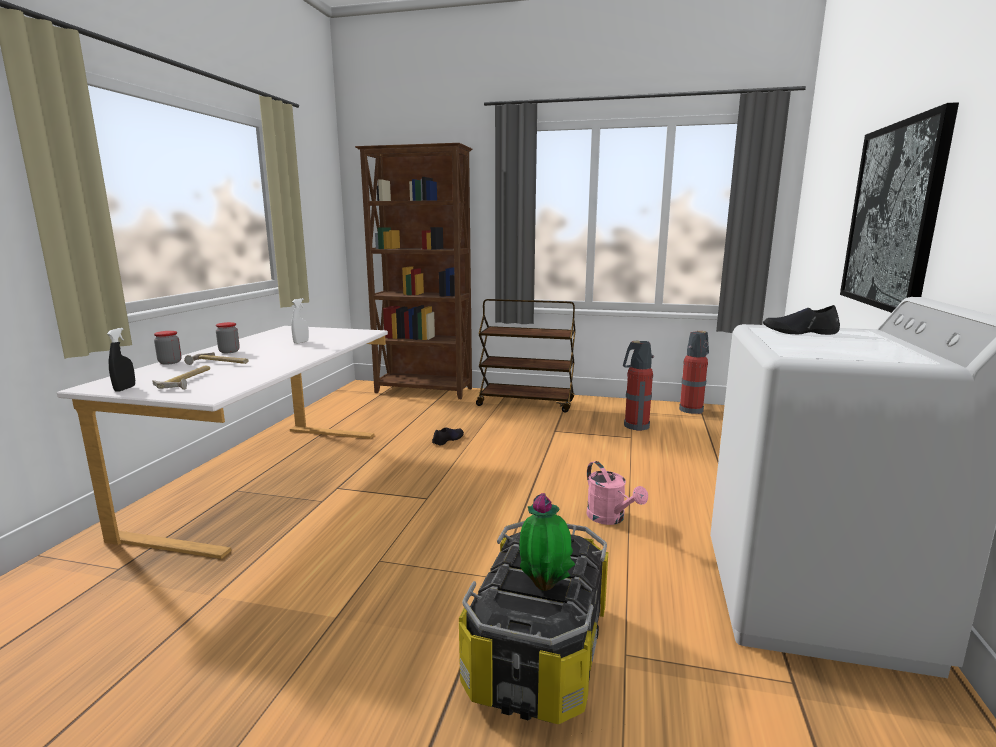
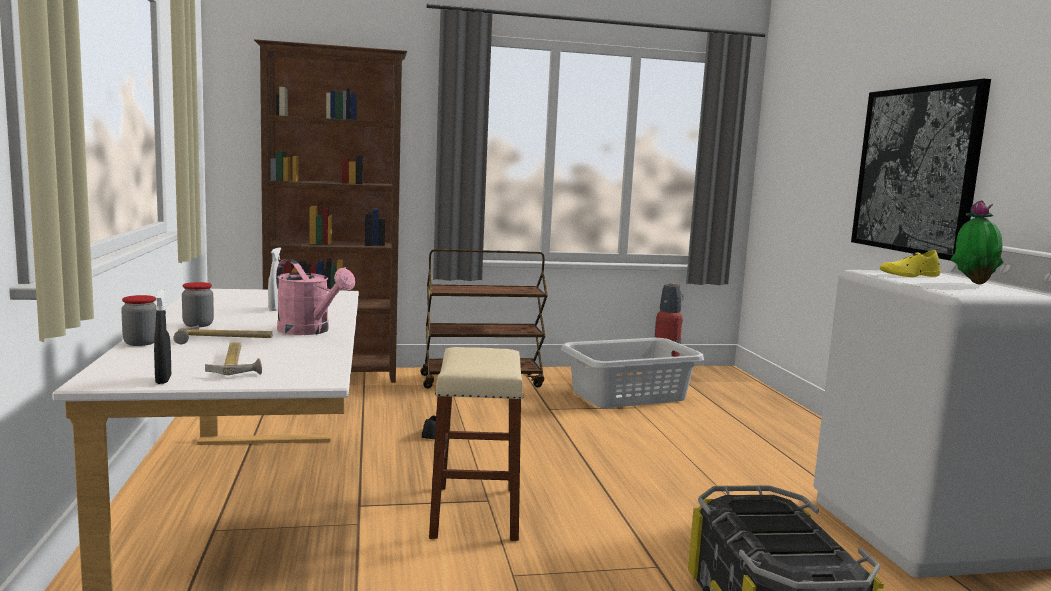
camera: 25 degrees left, 5 degrees down
potted plant [519,493,575,591] -> potted plant moved to [951,200,1003,285]
pink watering can [586,461,648,525] -> pink watering can moved to [276,259,355,335]
fire extinguisher [623,340,654,431] -> grey laundry basket [561,338,704,408]
black shoe [763,305,840,335] -> yellow shoe [880,250,941,277]
none -> beige stool [429,347,524,541]

